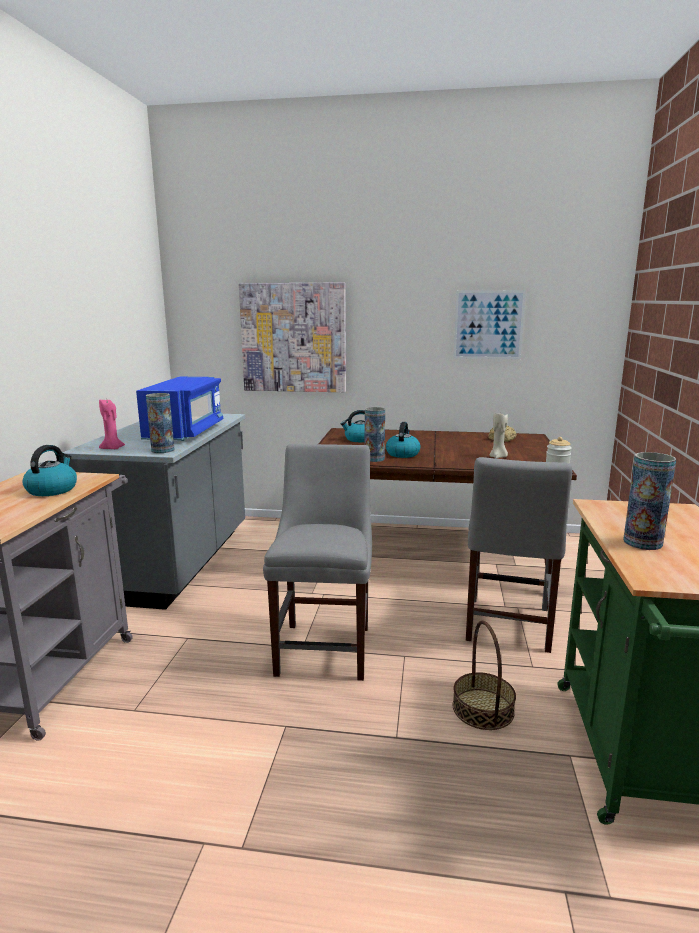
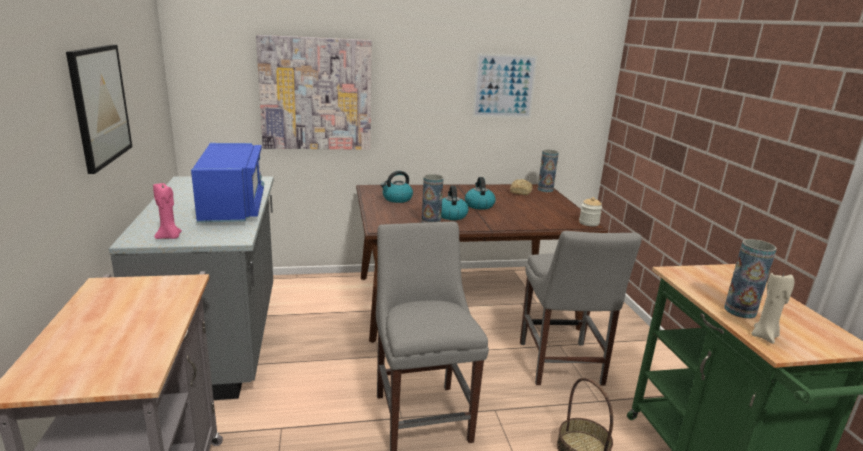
camera: 20 degrees left, 5 degrees up
kettle [22,445,77,496] -> kettle moved to [465,177,496,210]
vase [146,393,175,453] -> vase moved to [538,150,559,192]
beige candle [490,413,508,458] -> beige candle moved to [751,271,794,344]
none -> picture [66,44,132,174]

